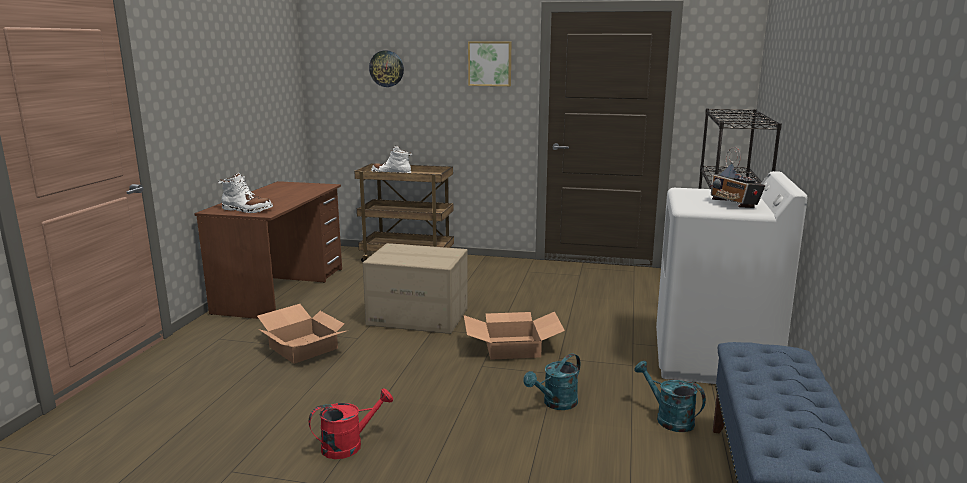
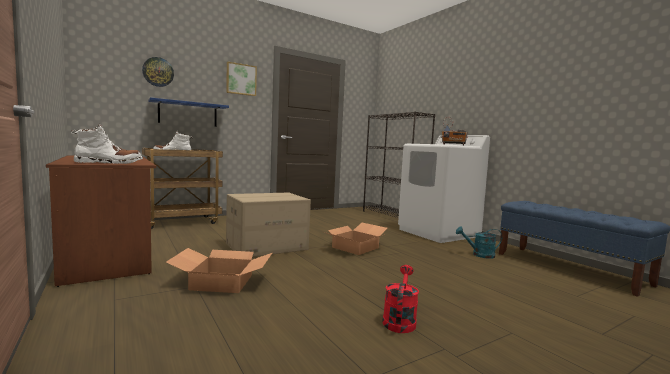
camera: 45 degrees left, 10 degrees down
turquoise watering can [523,353,580,410] -> none
none -> blue shelf [148,97,229,127]

